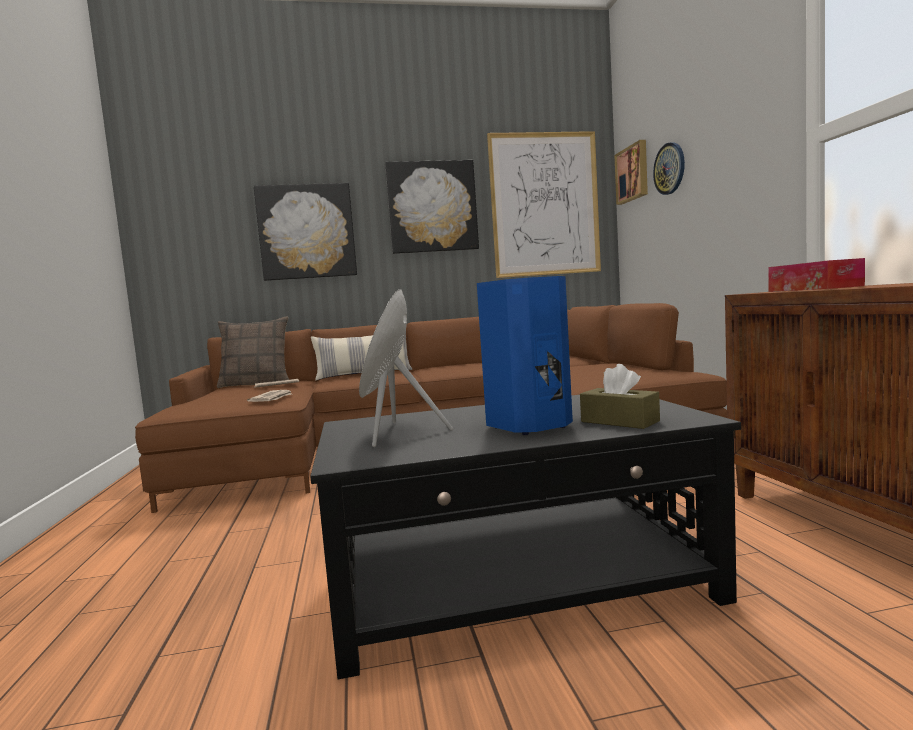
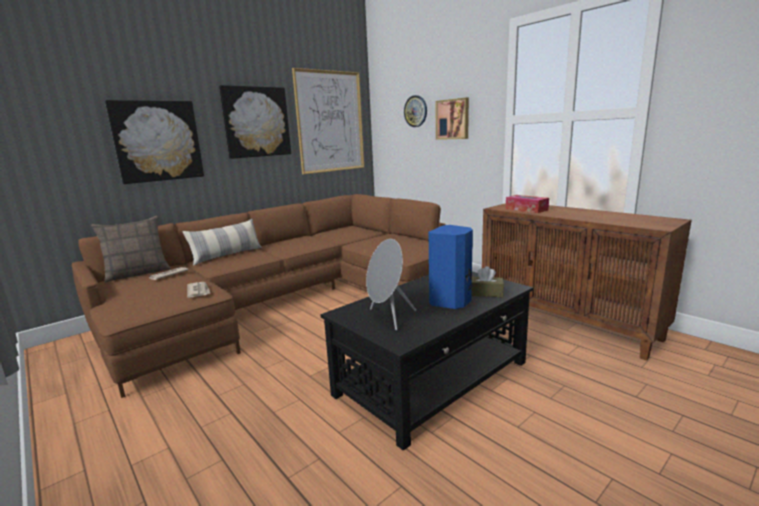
camera: 30 degrees left, 10 degrees up
picture [614,140,648,205] -> picture moved to [436,98,469,140]

